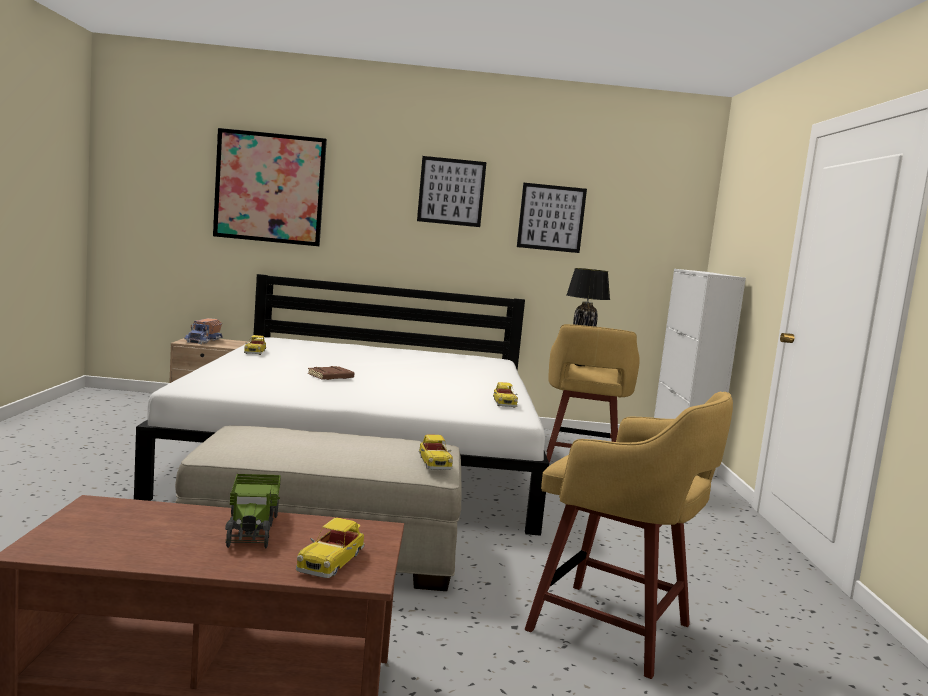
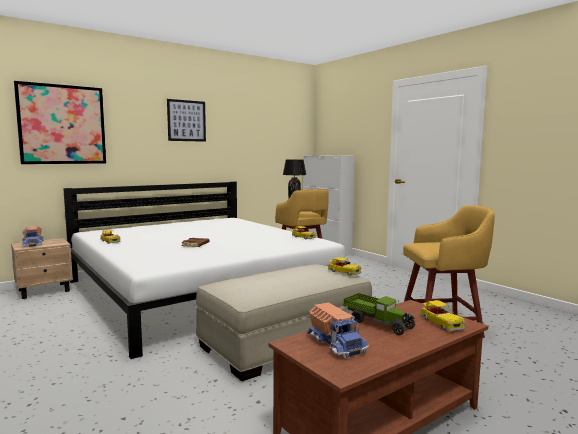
camera: 35 degrees left, 0 degrees up
picture [517,183,587,253] -> none
none -> toy truck [308,302,369,359]

